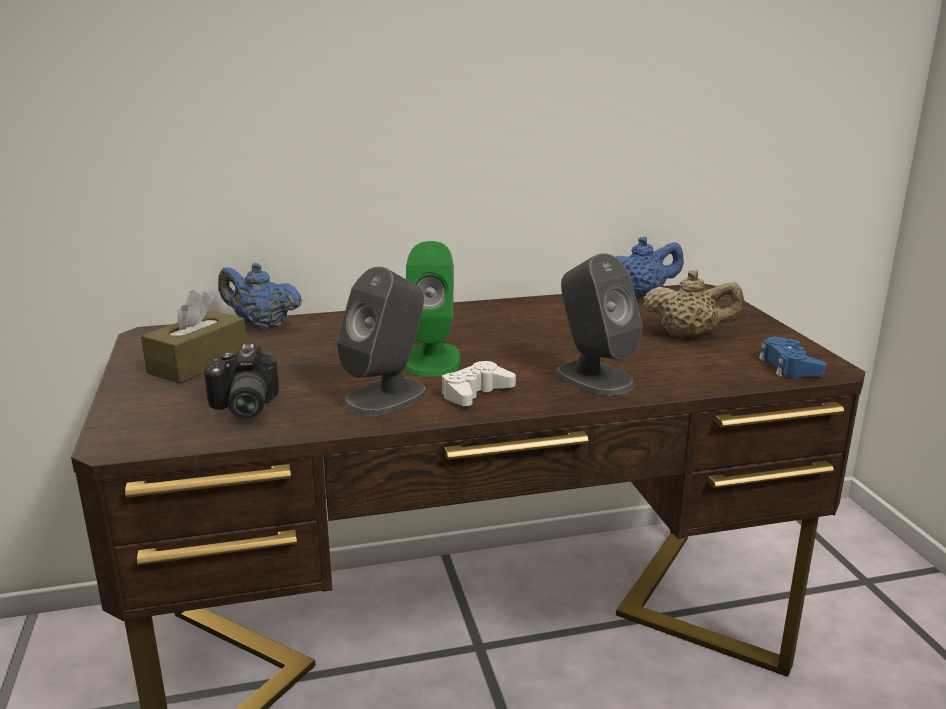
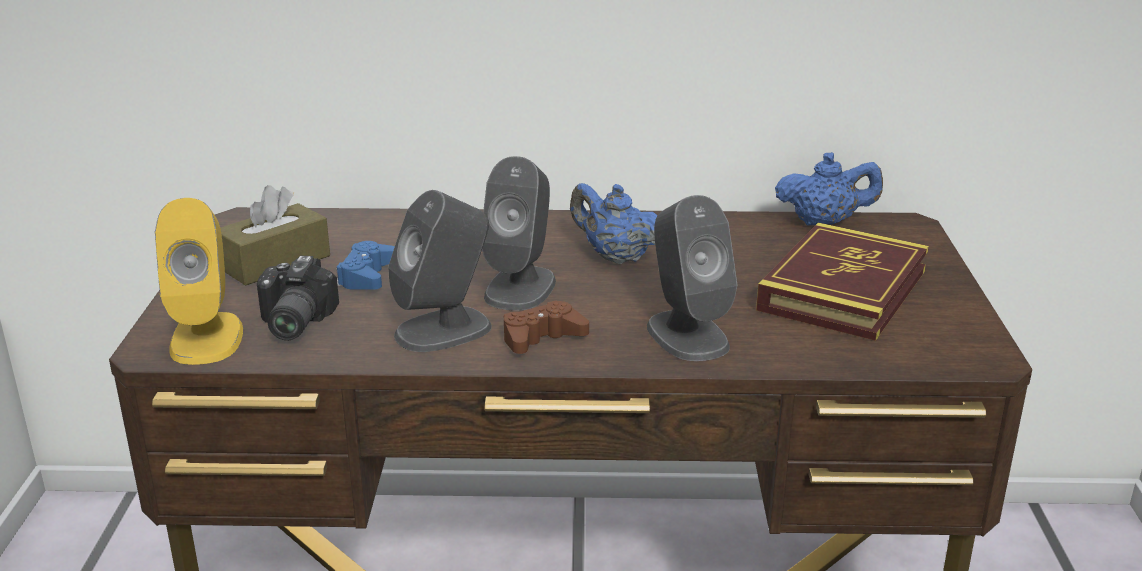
camera: 15 degrees right, 5 degrees up
blue teapot [218,263,302,330] -> blue teapot moved to [570,183,658,264]
green speaker [405,241,461,377] -> grey speaker [482,156,556,310]
white game controller [442,361,516,406] -> brown game controller [504,300,589,354]
beige teapot [643,270,744,338] -> book [756,223,929,341]
blue game controller [759,337,827,378] -> blue game controller moved to [336,241,395,290]
none -> yellow speaker [155,198,243,365]

